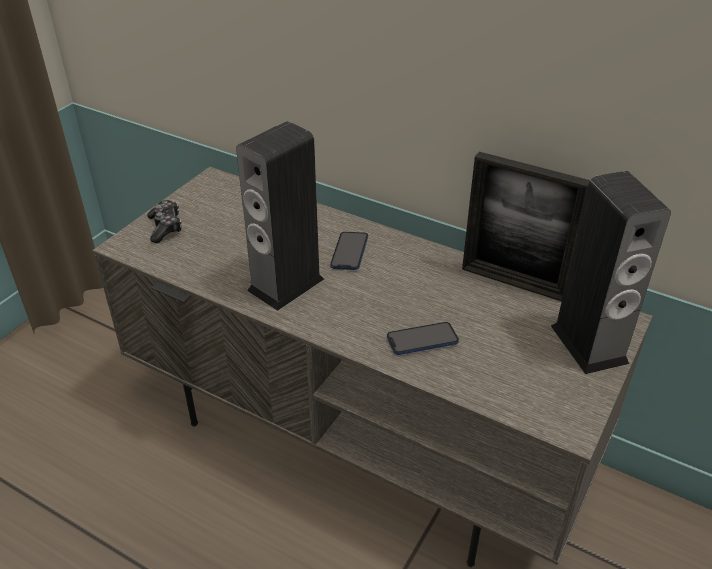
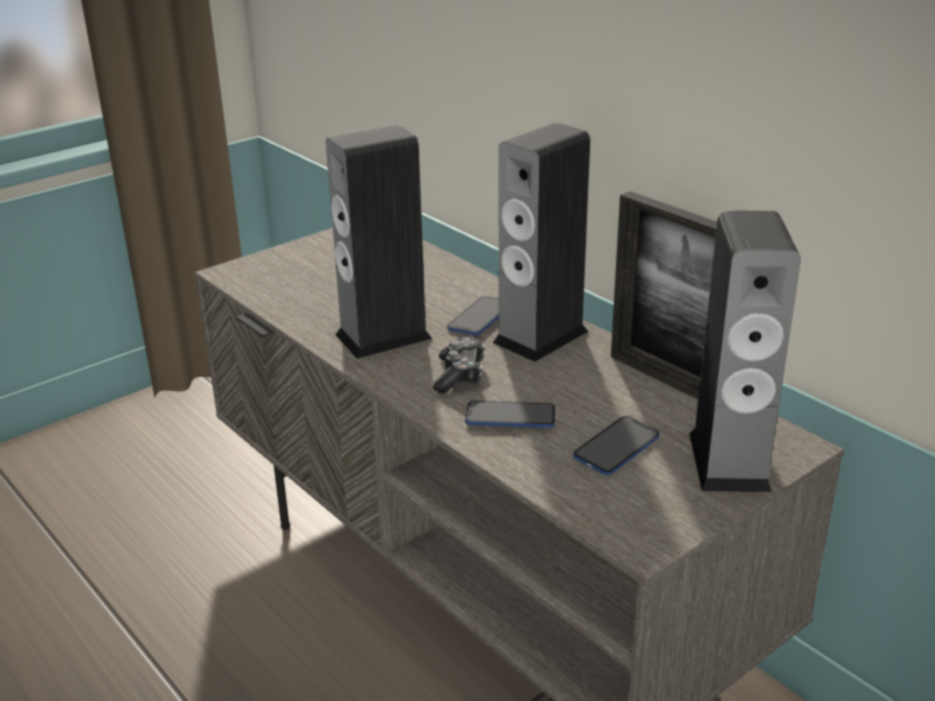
camera: 20 degrees right, 10 degrees down
game controller [147,200,182,243] -> game controller moved to [433,337,485,393]
none -> speaker [493,122,590,362]
none -> phone [573,416,659,475]

